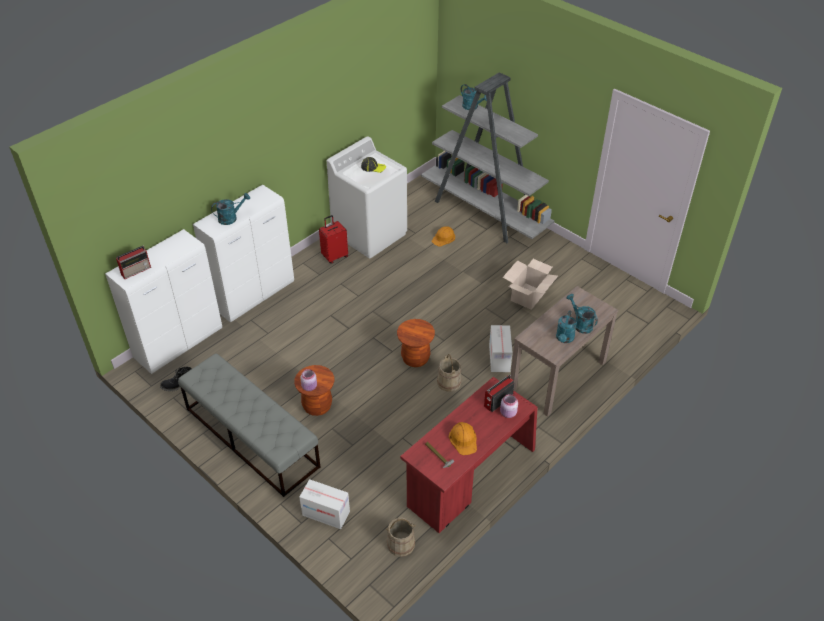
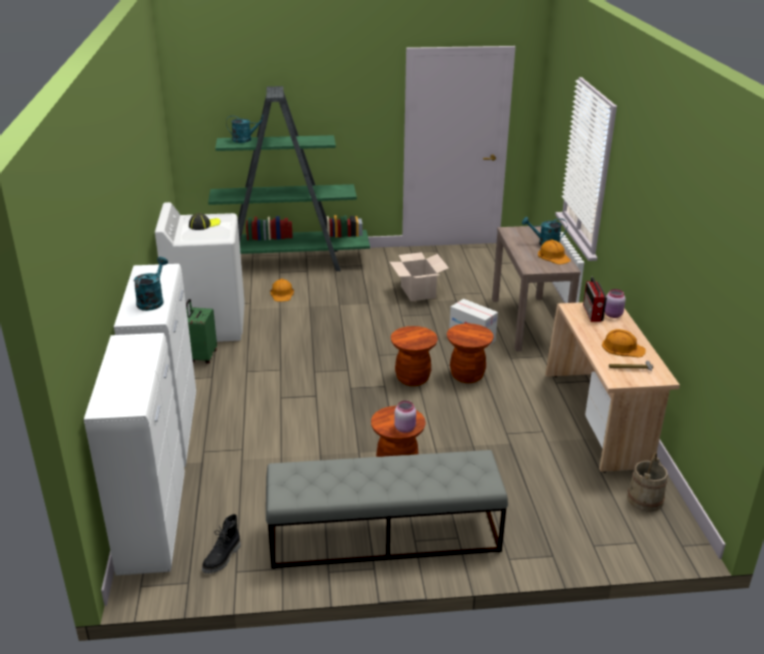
camera: 50 degrees left, 15 degrees down
radio [116,246,151,279] -> none
cardboard box [299,479,350,529] -> none
red suitcase [319,215,348,264] -> green suitcase [186,299,217,363]
red desk [400,377,538,533] -> beige desk [545,302,680,473]
grey bookcase [421,72,554,243] -> green bookcase [208,86,370,271]
beige bucket [437,354,461,392] -> brown stool [447,323,494,383]
turquoise watering can [556,310,577,343] -> orange hard hat [538,239,571,265]

